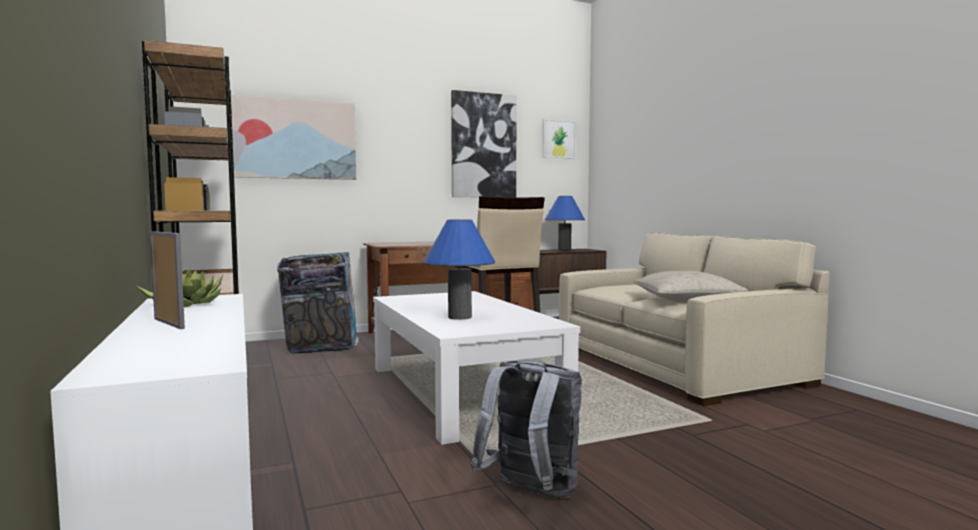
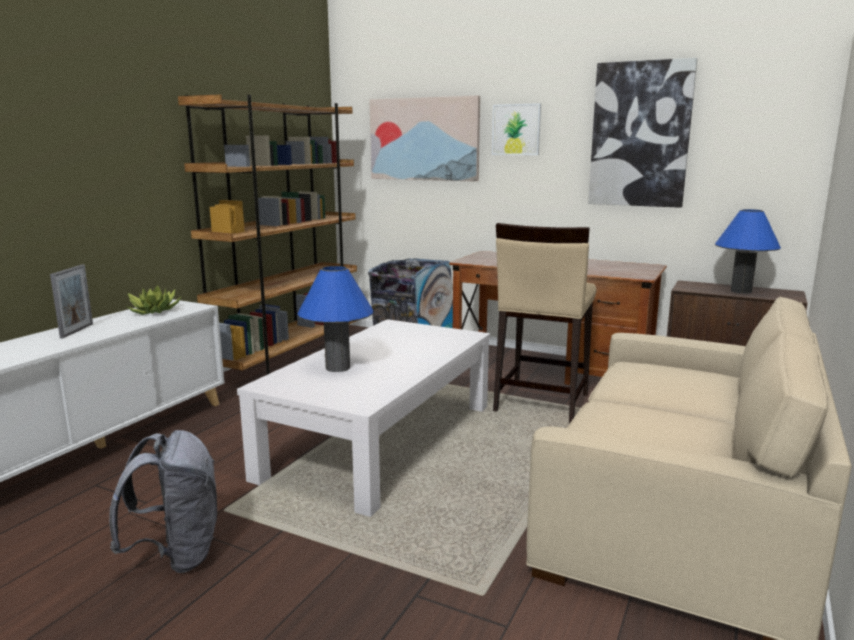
camera: 50 degrees right, 10 degrees up
picture [542,119,576,159] -> picture moved to [492,103,541,155]
beige pillow [633,271,748,302] -> none

